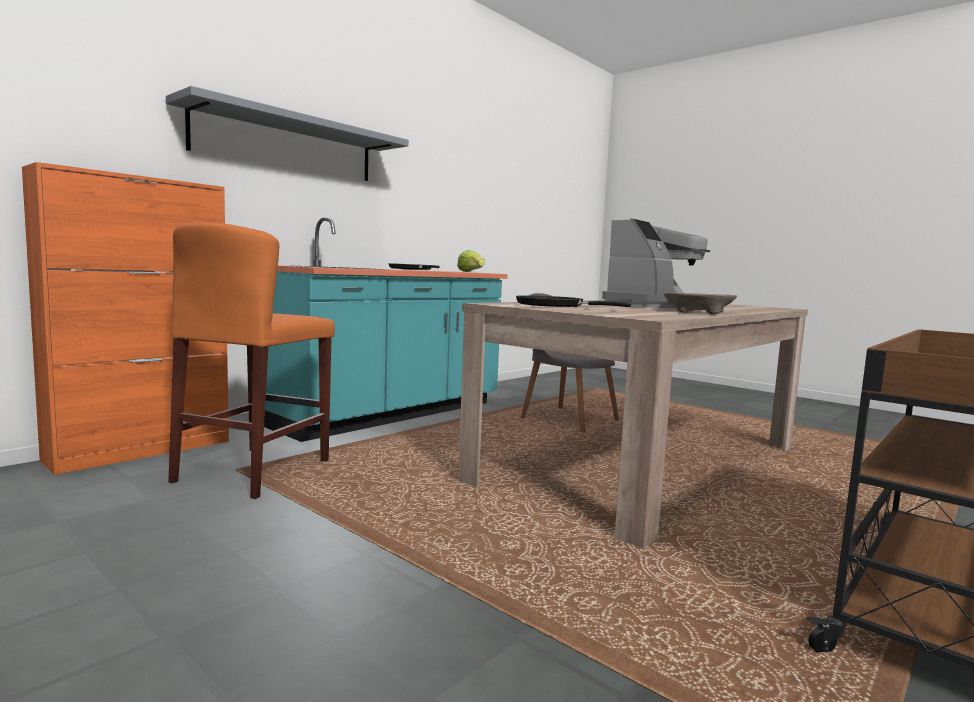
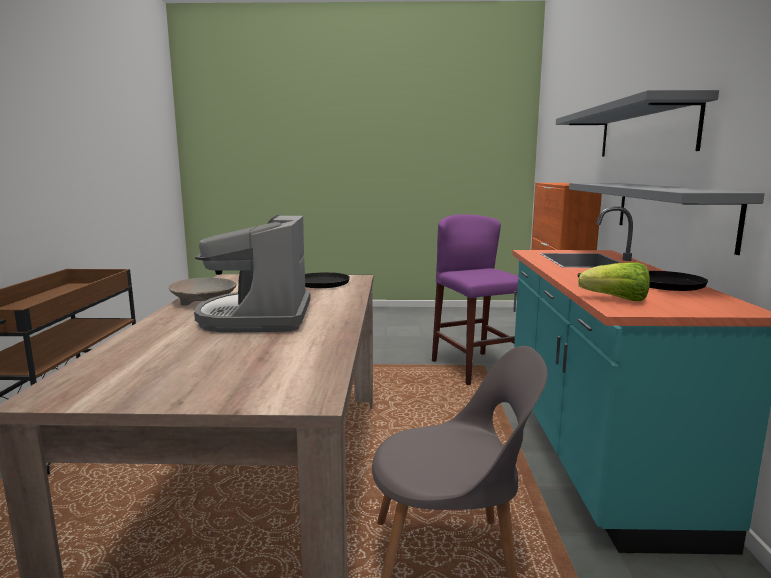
camera: 140 degrees right, 5 degrees up
orange stool [168,222,335,499] -> purple stool [432,215,520,385]
none -> grey shelf [569,183,765,255]

